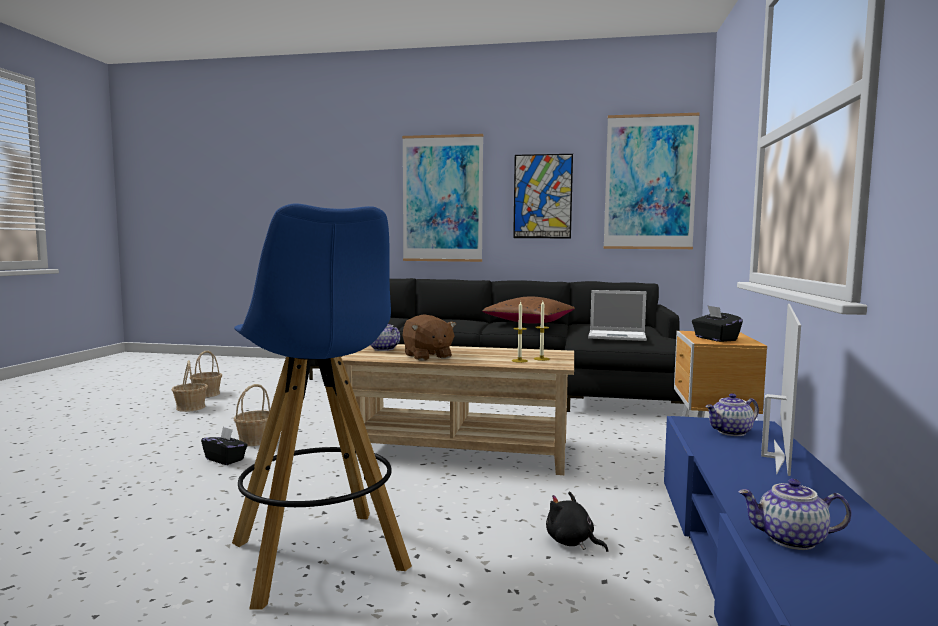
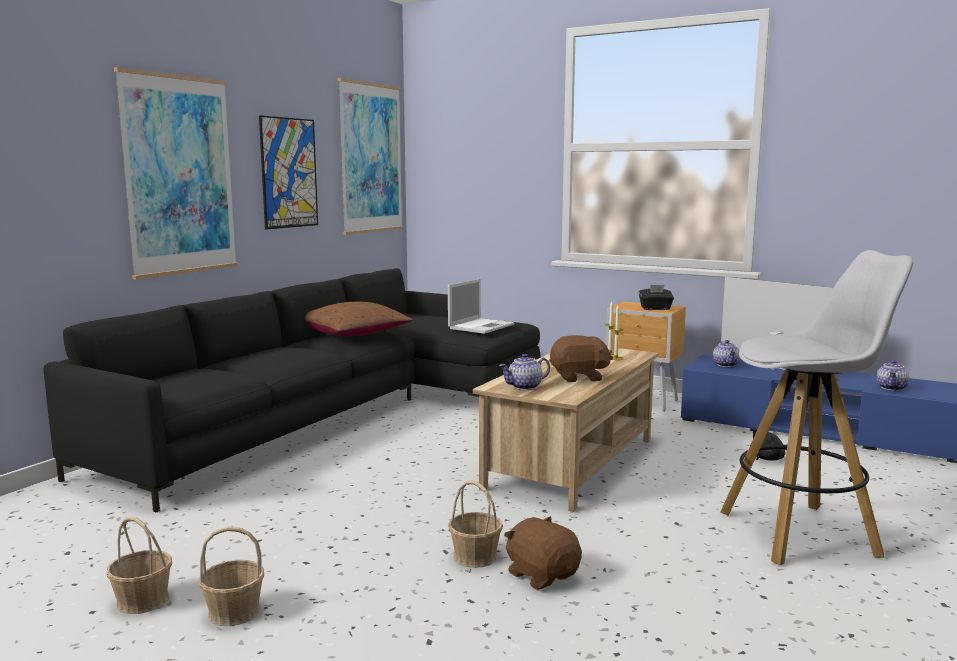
camera: 70 degrees left, 5 degrees up
black tissue box [201,427,248,465] -> brown plush toy [504,516,582,590]
blue stool [232,203,412,610] -> white stool [720,250,913,565]

